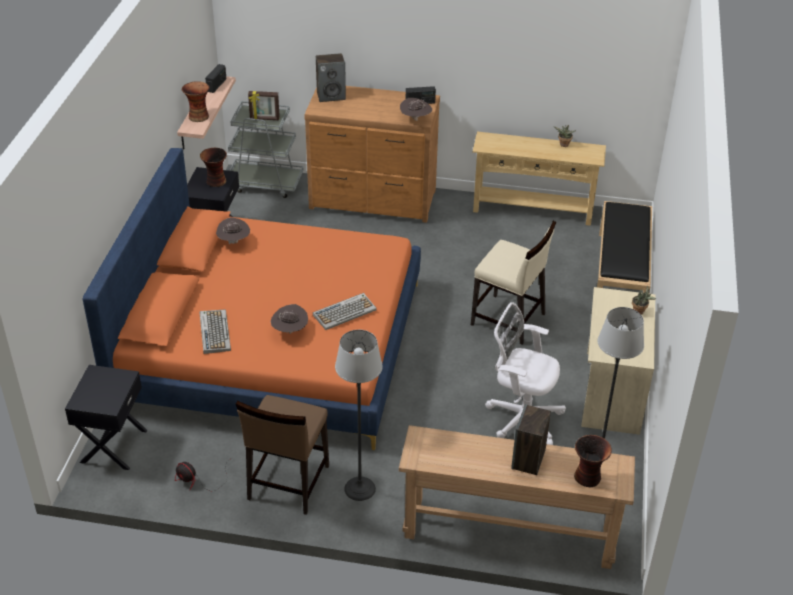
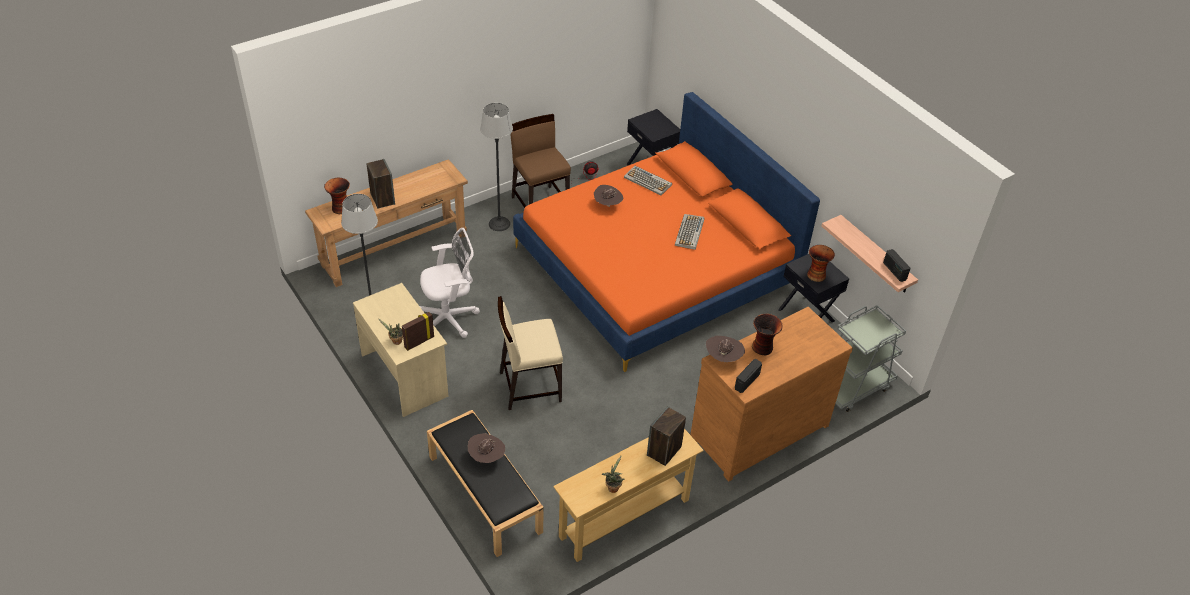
camera: 135 degrees right, 5 degrees up
vase [182,81,210,122] -> vase moved to [752,314,783,355]
brown hat [216,217,250,244] -> brown hat moved to [468,433,505,463]
picture frame [248,91,280,120] -> picture frame moved to [402,312,434,351]
keyboard [313,293,377,330] -> keyboard moved to [675,214,704,250]
speaker [316,53,346,102] -> speaker moved to [647,406,686,466]

